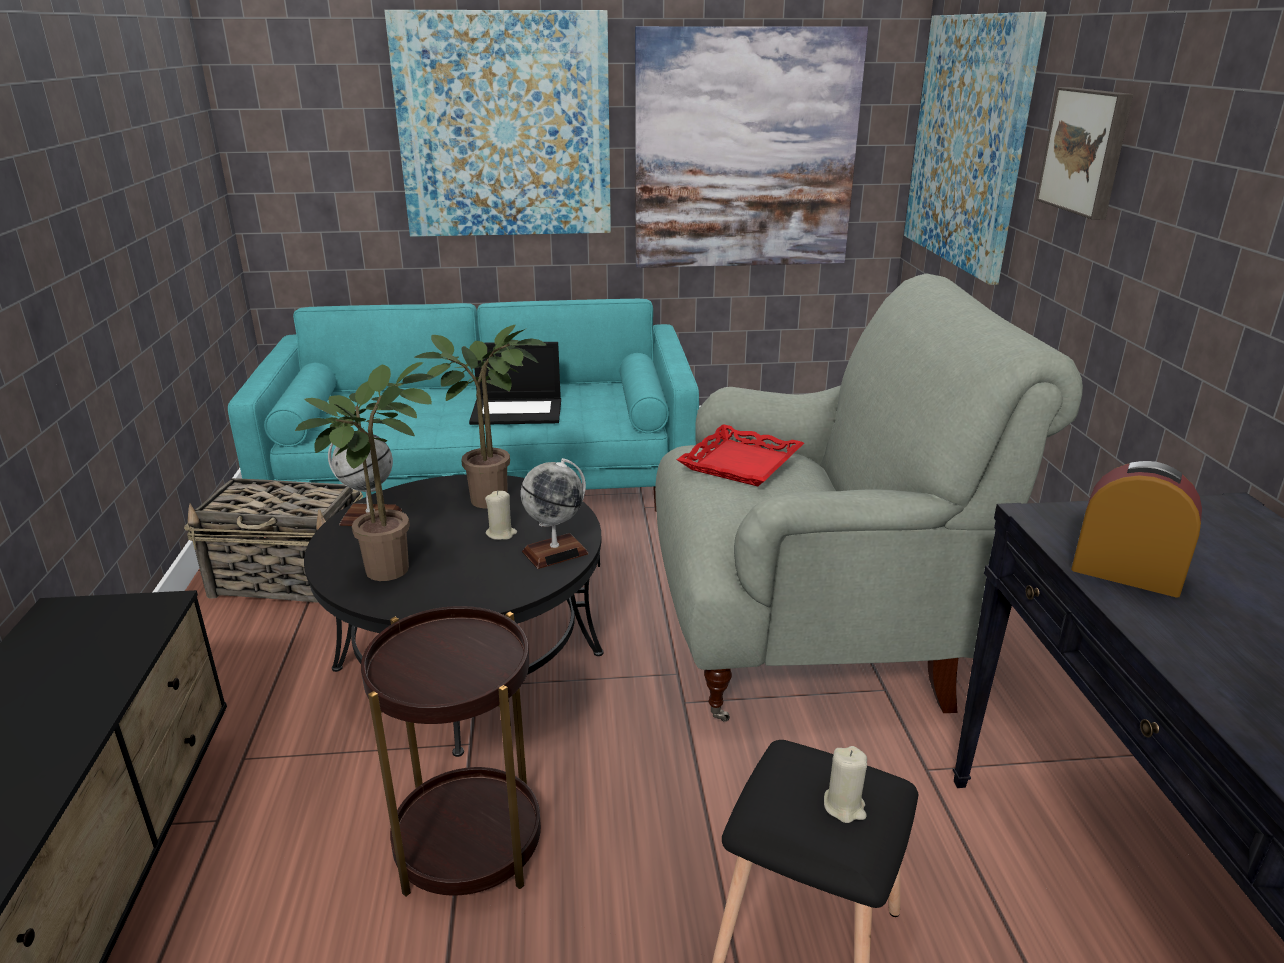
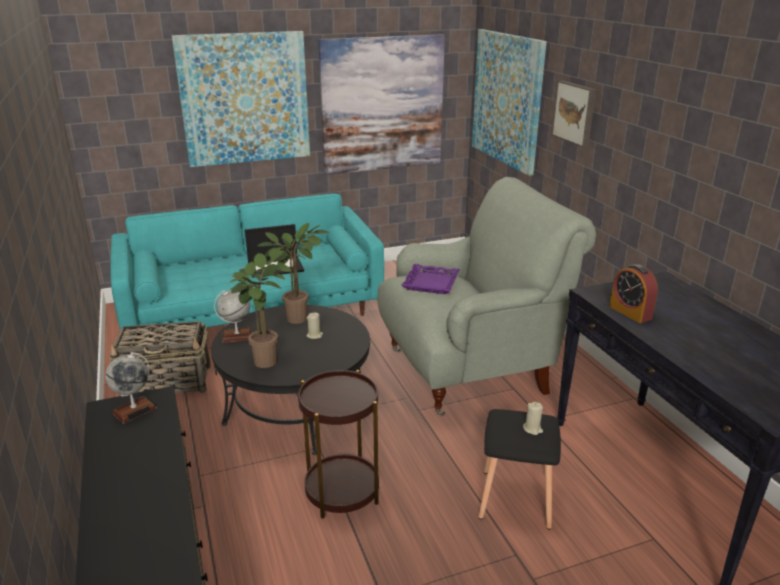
camera: 15 degrees left, 0 degrees up
globe [521,458,589,569] -> globe moved to [105,352,157,424]
red tray [677,424,804,487] -> purple tray [401,264,460,294]
alarm clock [1071,461,1202,598] -> alarm clock turned 135 degrees counterclockwise [609,264,658,323]

